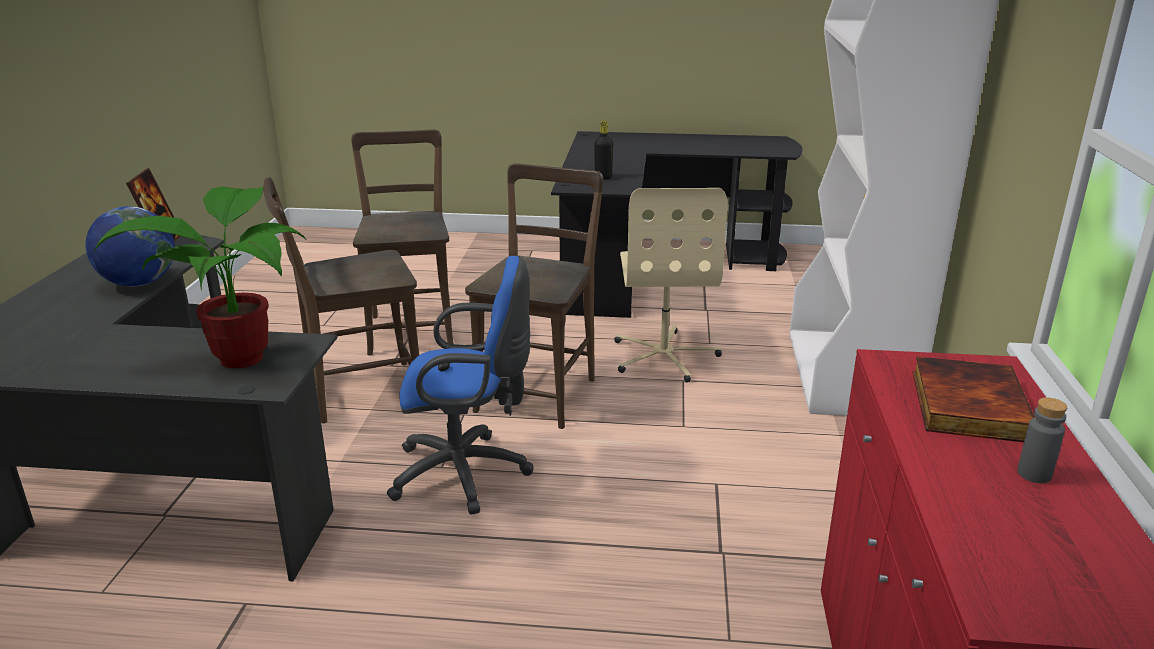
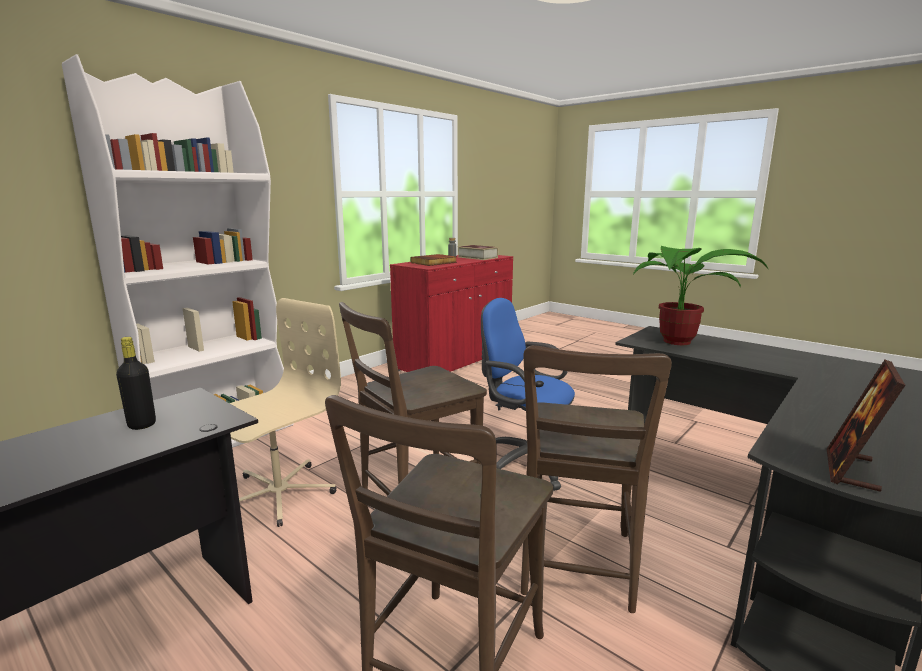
camera: 145 degrees left, 10 degrees down
globe [86,206,175,287] -> none
brown chair [263,177,419,423] -> brown chair turned 90 degrees clockwise [521,345,672,613]
none -> book [458,245,498,260]

